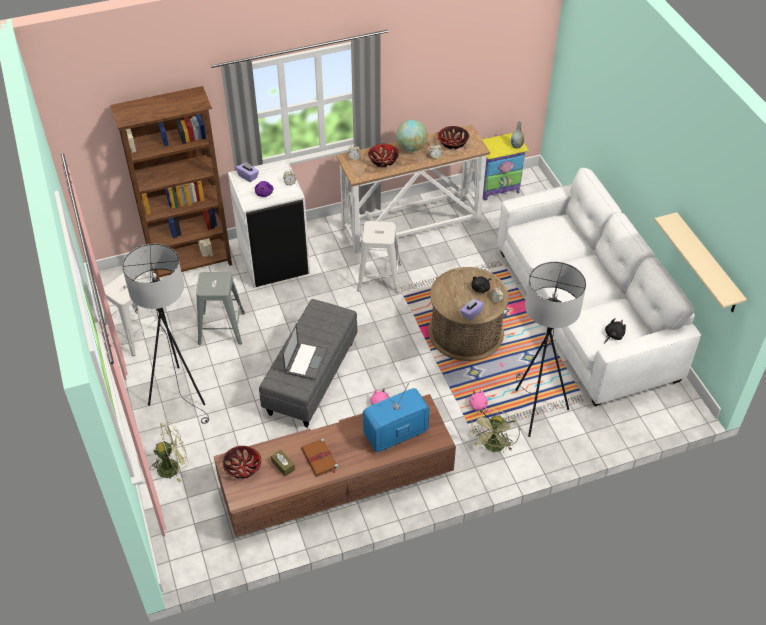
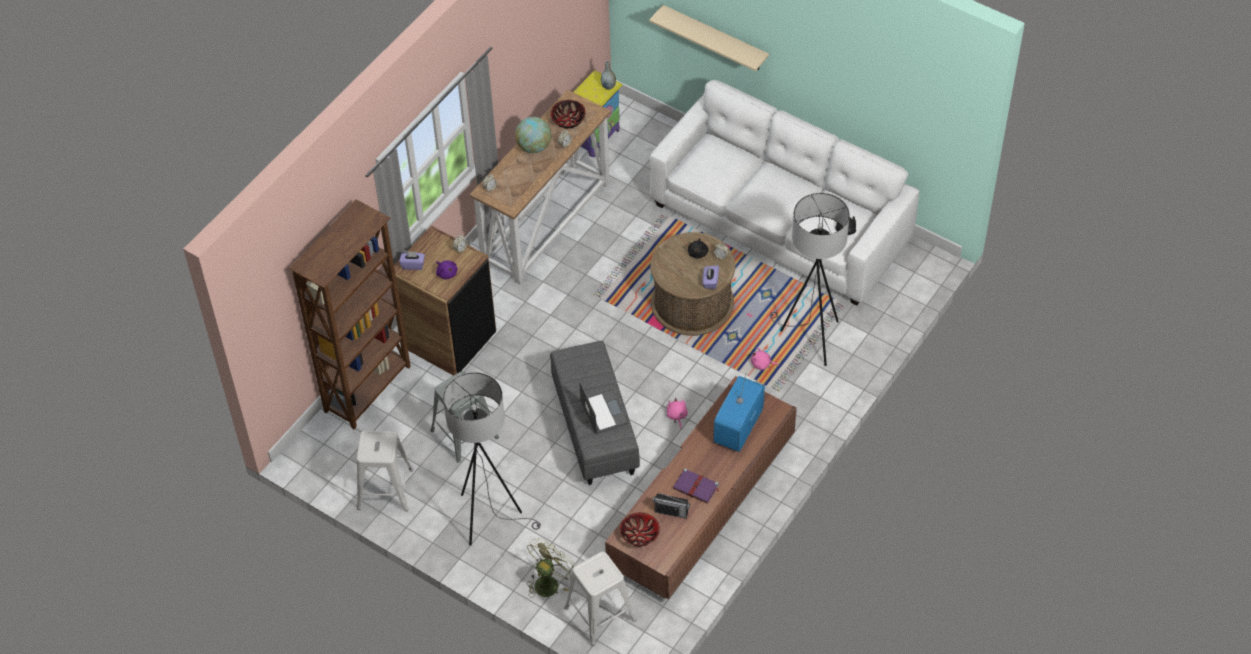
camera: 35 degrees left, 5 degrees up
white cabinet [228,159,310,288] -> brown cabinet [394,226,496,376]
brown tissue box [271,450,295,476] -> radio [652,492,690,519]
brown book [301,438,339,477] -> purple book [673,468,719,503]
white stool [357,221,401,293] -> white stool moved to [564,552,636,646]
bowl [368,144,399,167] -> none
green fan [470,409,520,452] -> none
beige shelf [654,212,747,312] -> beige shelf moved to [649,5,769,71]

